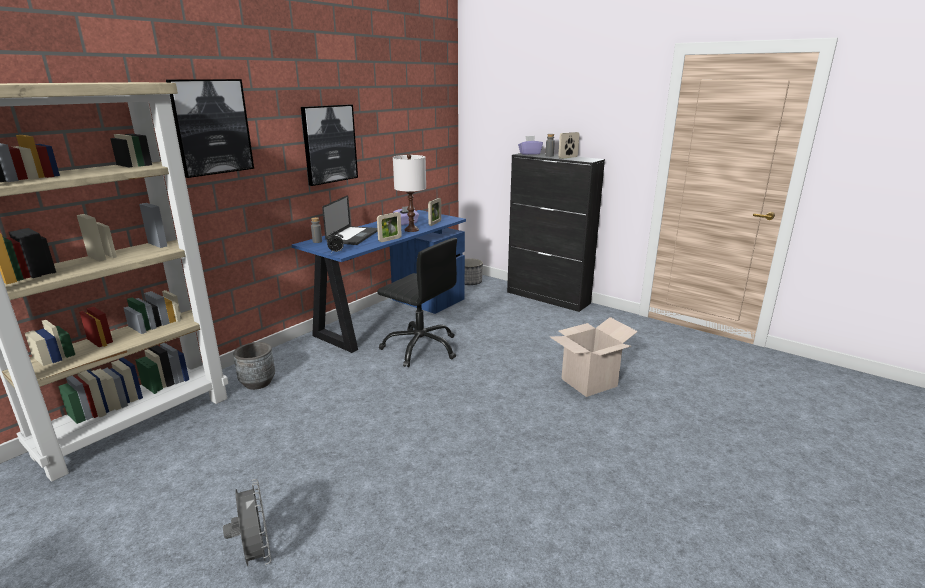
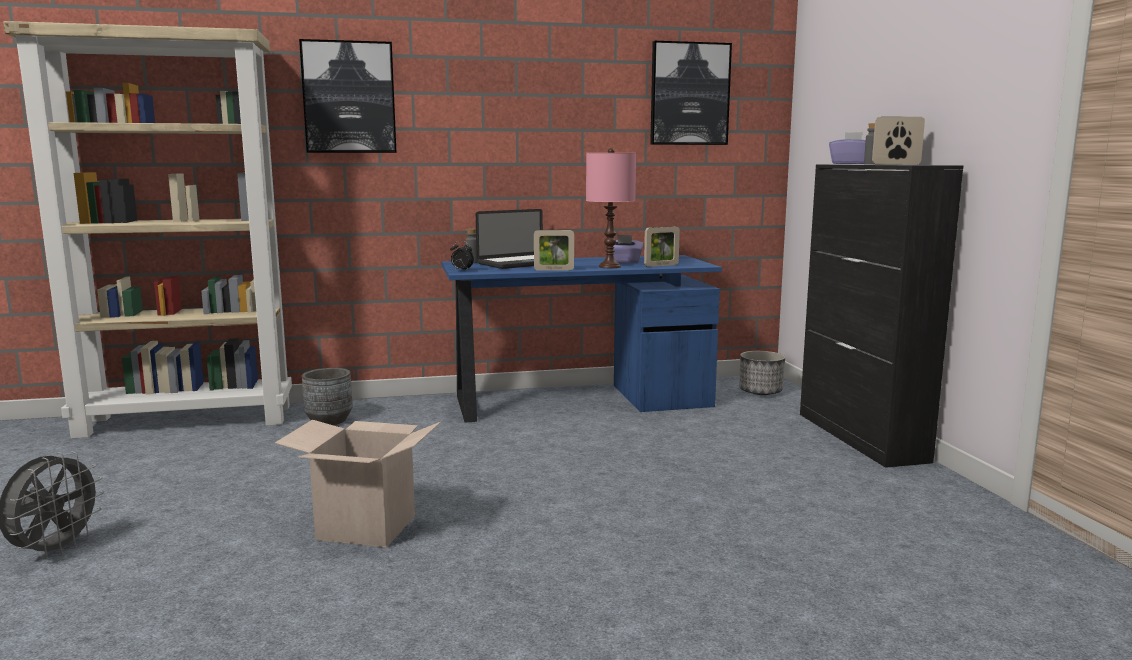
camera: 40 degrees right, 10 degrees down
picture [301,104,358,186] -> picture moved to [650,41,732,145]
black office chair [377,238,457,367] -> none
white table lamp [393,154,426,232] -> pink table lamp [586,148,636,268]
cardboard box [550,317,638,397] -> cardboard box moved to [275,420,442,548]

